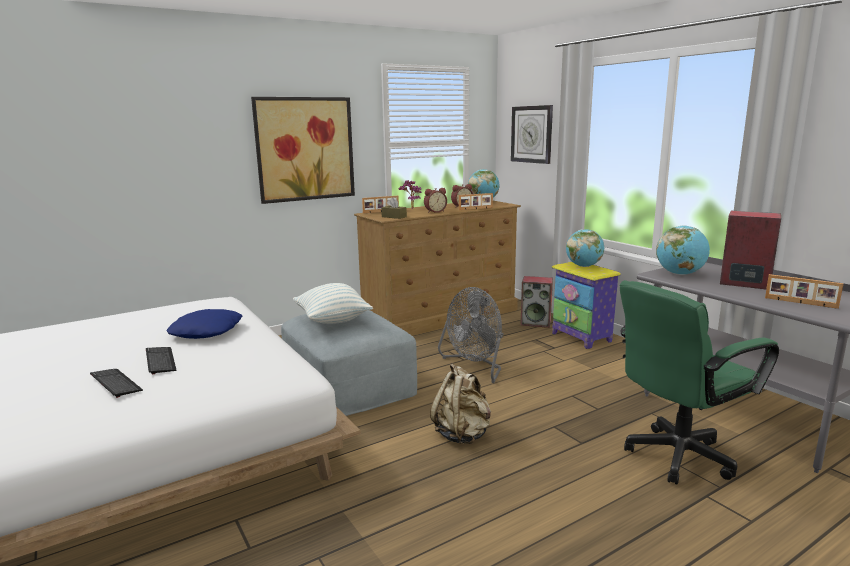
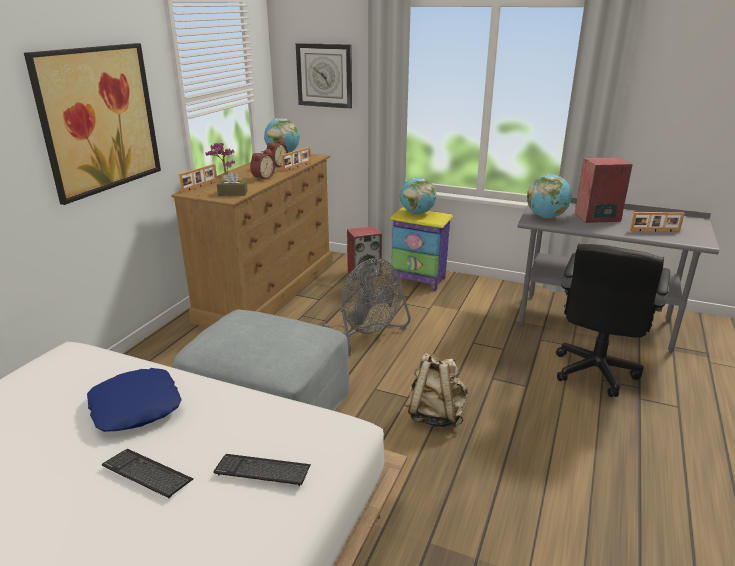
camera: 35 degrees left, 10 degrees up
keyboard [90,369,143,398] -> keyboard moved to [213,454,311,486]
pillow [293,283,373,324] -> none
grey fan [438,287,504,383] -> grey fan turned 60 degrees counterclockwise [324,258,411,356]
green office chair [620,280,779,485] -> black office chair [556,243,670,397]

